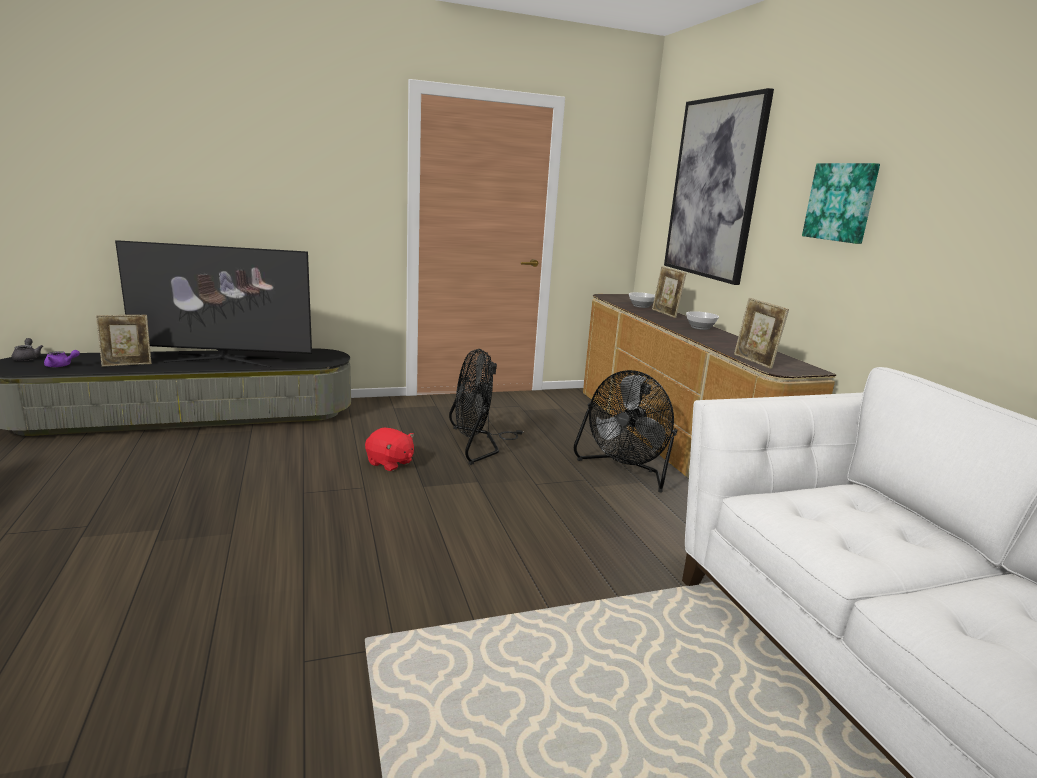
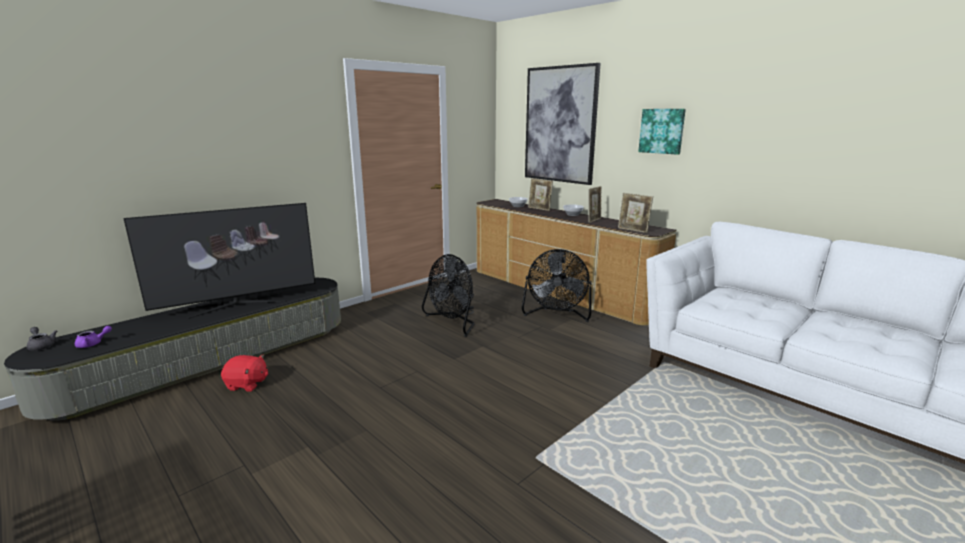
camera: 25 degrees left, 0 degrees up
picture frame [96,315,152,367] -> picture frame moved to [588,186,602,223]
red plush toy [365,428,414,471] -> red plush toy moved to [221,354,268,391]

